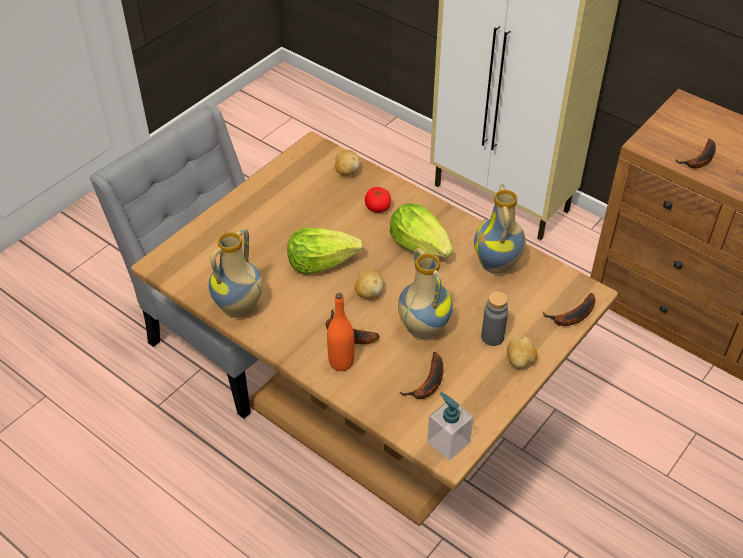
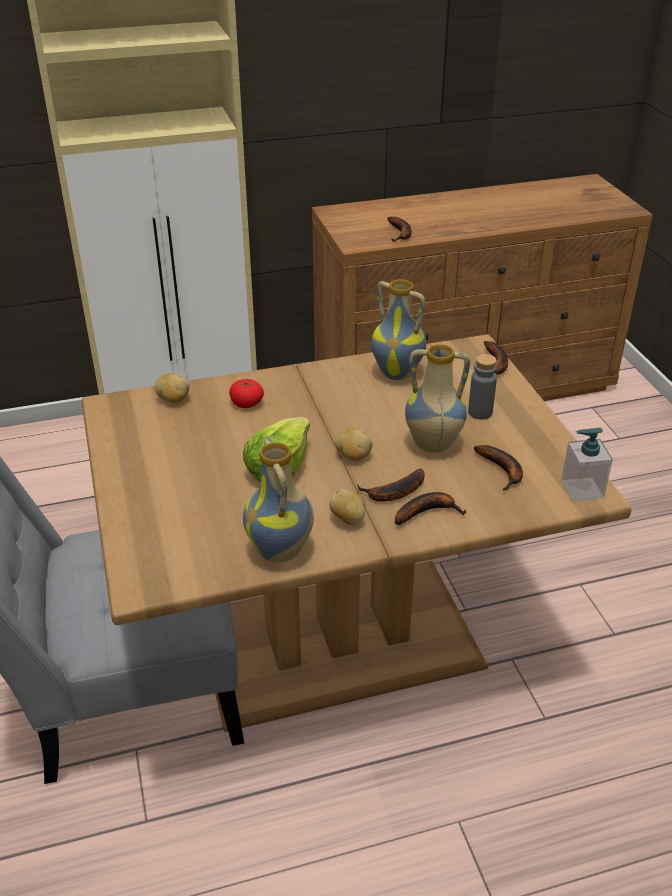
camera: 55 degrees left, 10 degrees down
orange bottle [327,293,355,371] -> banana [395,492,466,525]
lettuce [389,204,453,258] -> none
potato [507,336,538,368] -> potato moved to [329,489,365,525]

